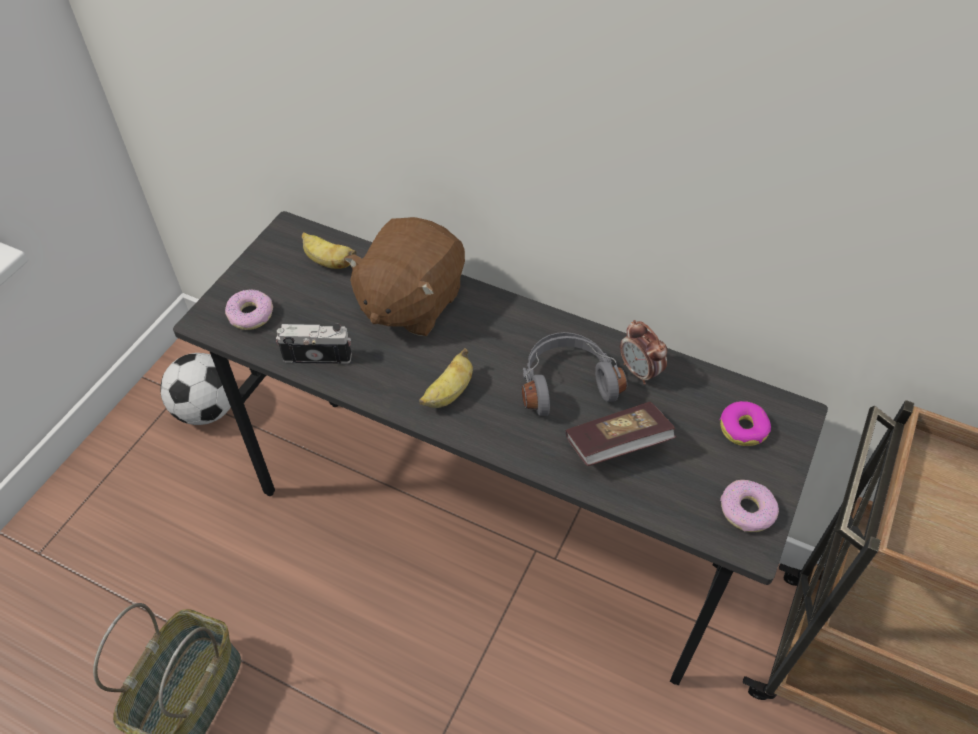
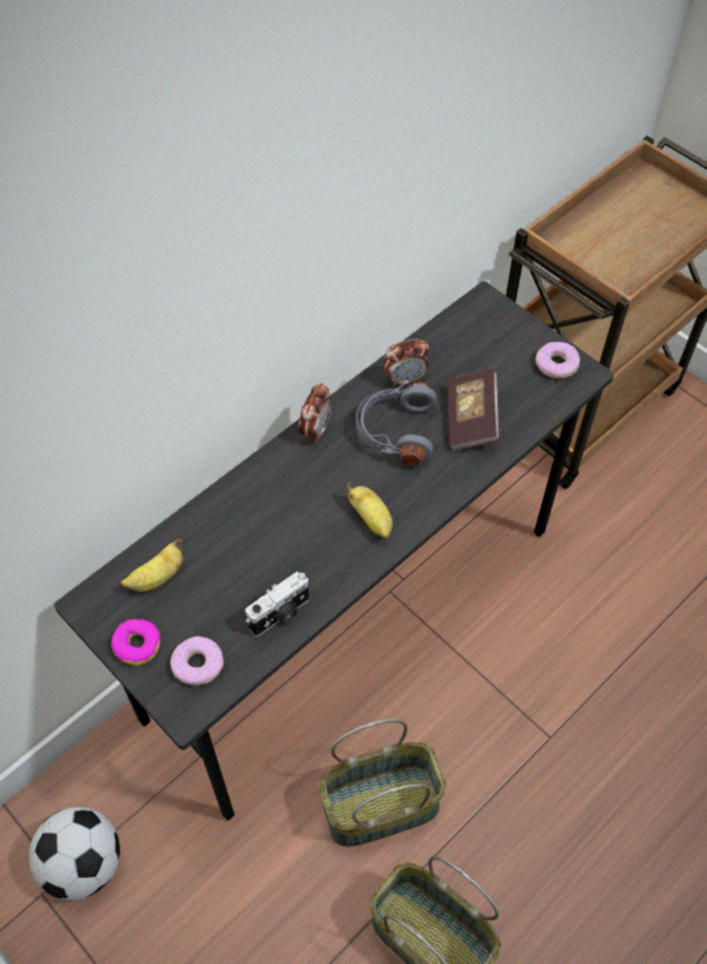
camera: 70 degrees left, 5 degrees up
camera [276,324,352,364] -> camera turned 150 degrees counterclockwise [245,571,309,637]
brown plush toy [344,217,465,336] -> none
donut [719,401,771,446] -> donut moved to [111,619,161,665]
none -> alarm clock [299,383,331,443]
none -> basket [319,719,447,847]

